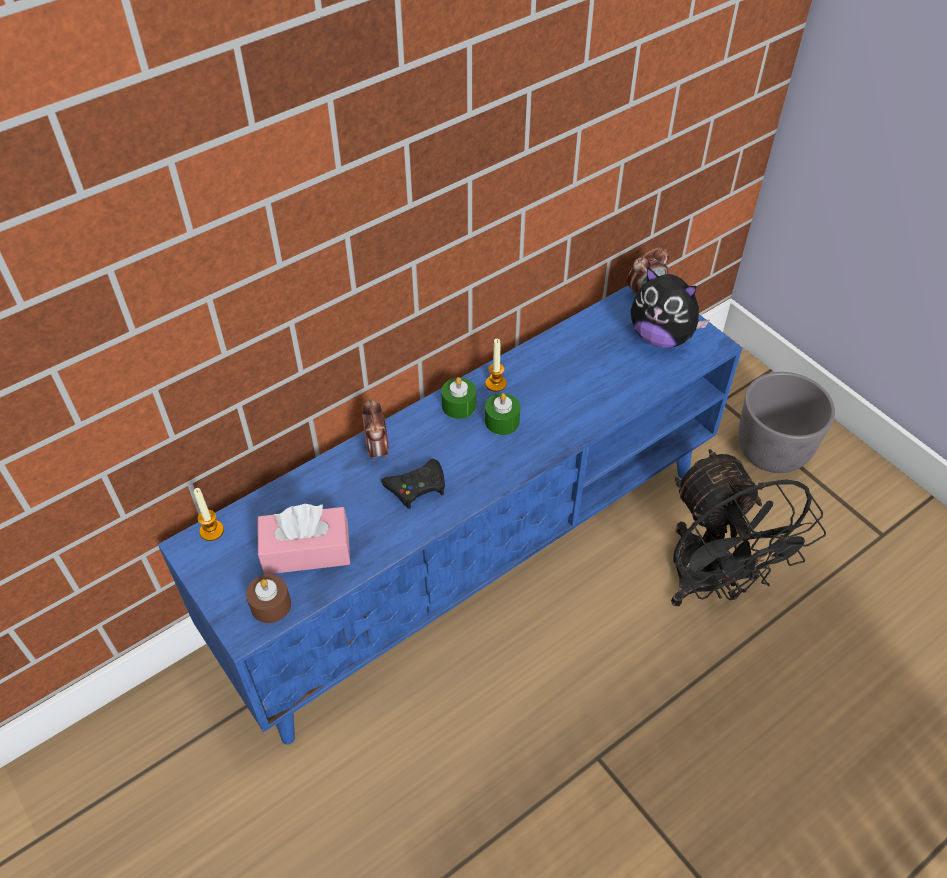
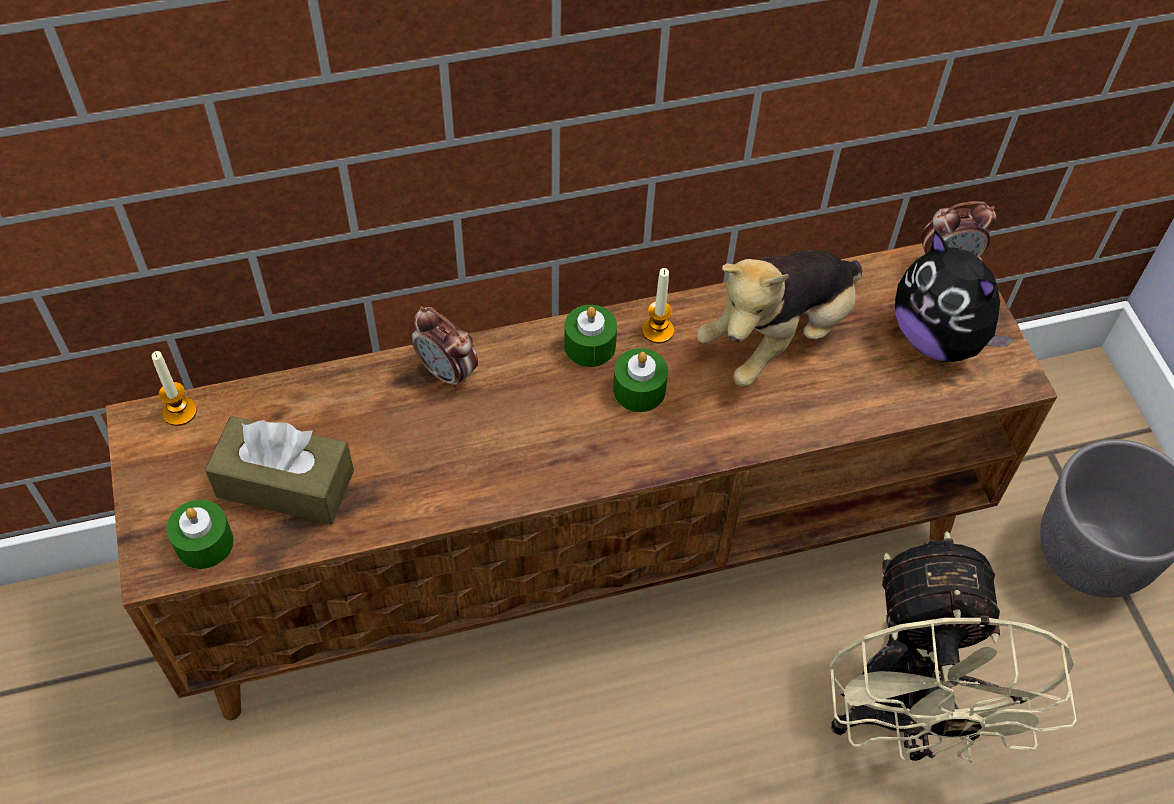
camera: 20 degrees right, 5 degrees up
blue tv stand [158,286,742,745] -> brown tv stand [106,243,1057,720]
brown candle [246,574,291,623] -> green candle [167,500,234,569]
pink tissue box [258,504,350,575] -> brown tissue box [205,416,354,524]
alarm clock [362,398,389,462] -> alarm clock turned 60 degrees counterclockwise [411,306,478,390]
black game controller [381,459,445,509] -> none
black fan [671,449,826,606] -> beige fan [829,531,1077,763]
none -> plush toy [697,249,862,387]

